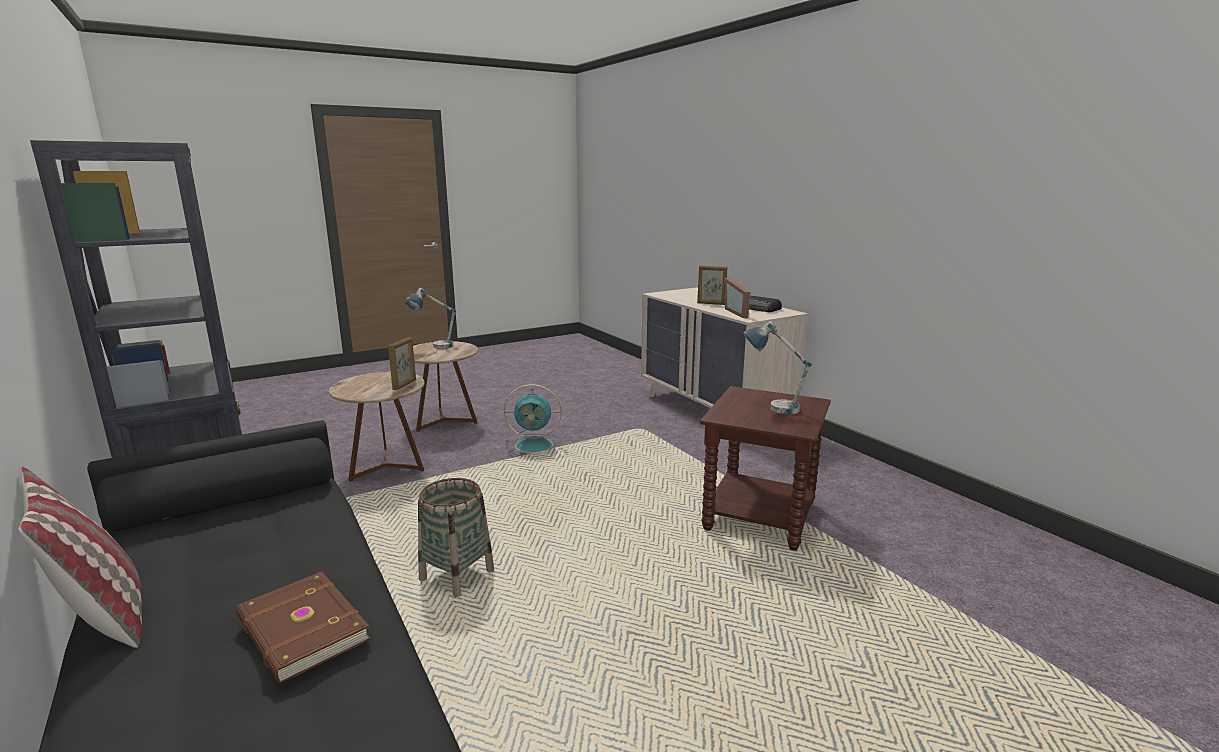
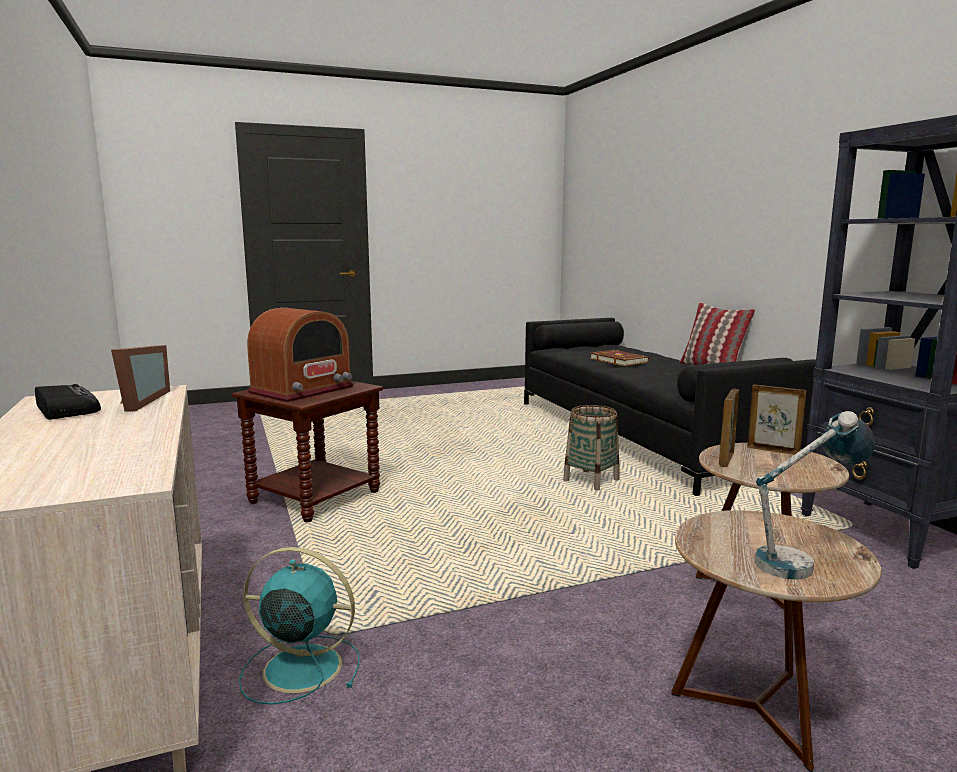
camera: 170 degrees left, 5 degrees down
turquoise fan [504,384,563,456] -> turquoise fan moved to [239,547,360,705]
picture frame [697,266,728,305] -> picture frame moved to [747,384,806,455]
table lamp [743,321,812,414] -> radio [247,308,354,402]

